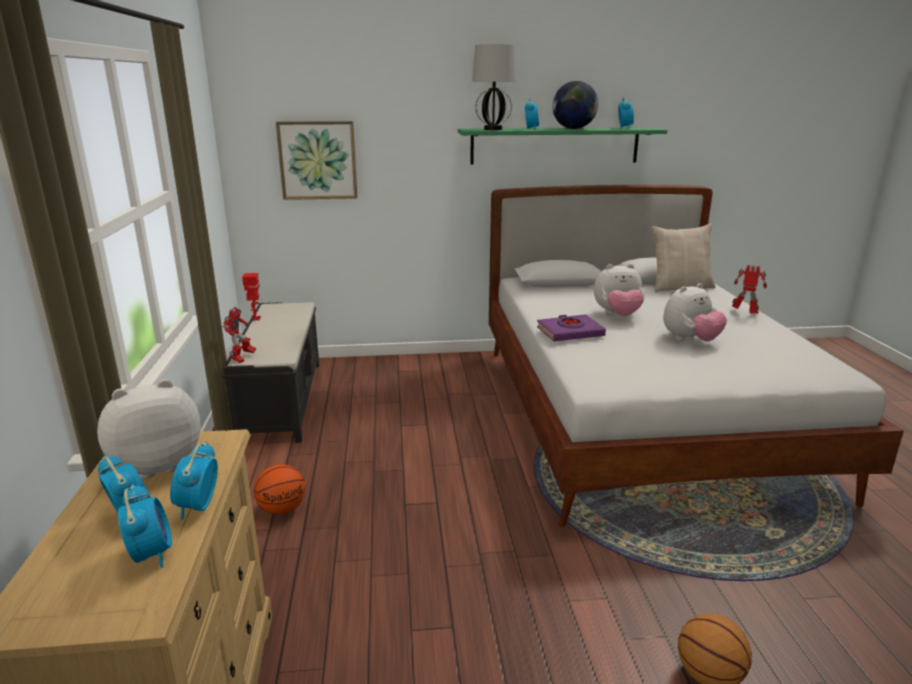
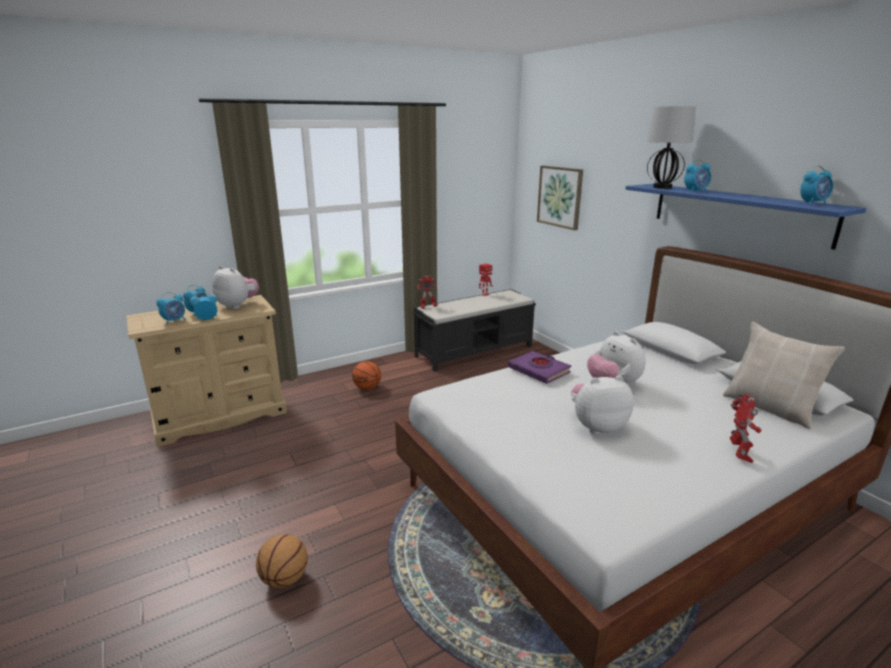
camera: 65 degrees right, 0 degrees up
green shelf [458,127,667,165] -> blue shelf [625,184,866,250]
globe [552,81,598,129] -> none
plush toy [663,283,727,341] -> plush toy turned 135 degrees clockwise [571,375,634,434]

